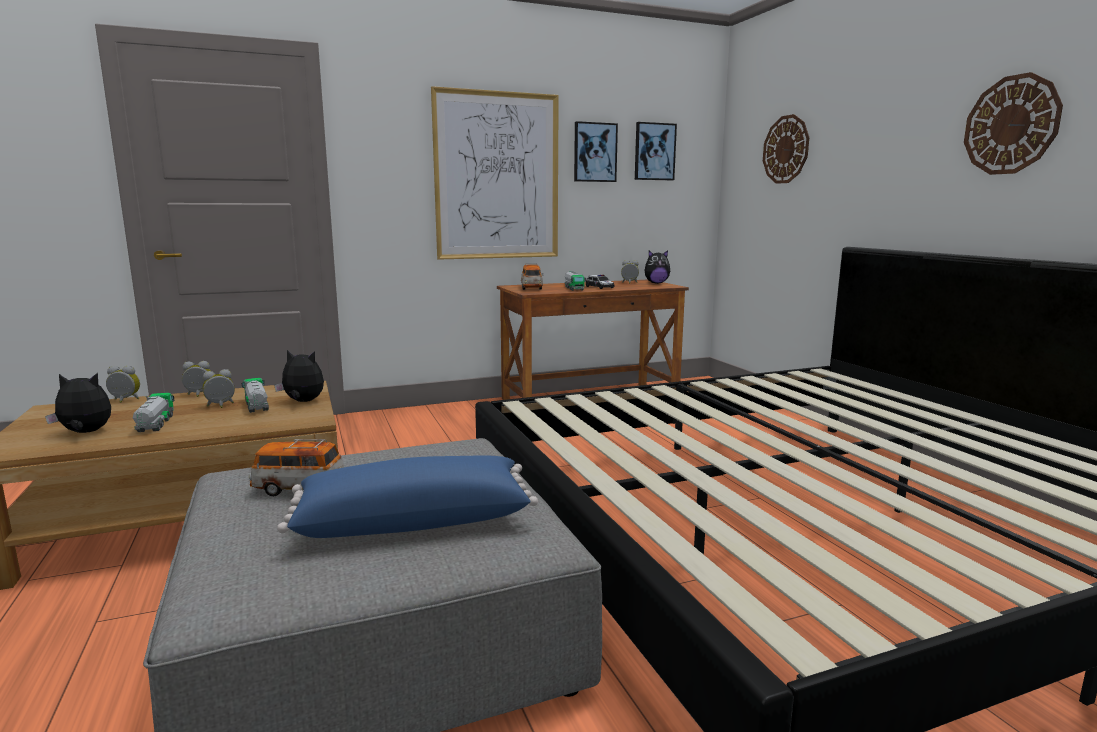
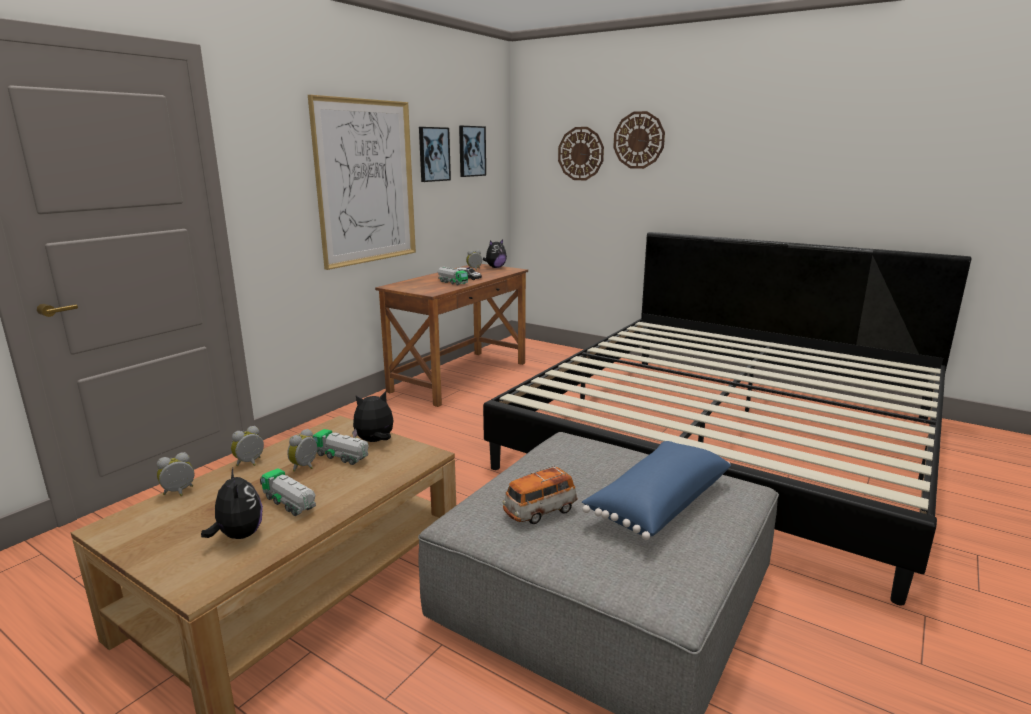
camera: 35 degrees left, 5 degrees up
plush toy [45,373,111,433] -> plush toy turned 105 degrees clockwise [201,468,263,539]
toy car [521,263,543,290] -> none
wall clock [964,72,1063,175] -> wall clock moved to [613,111,665,169]

